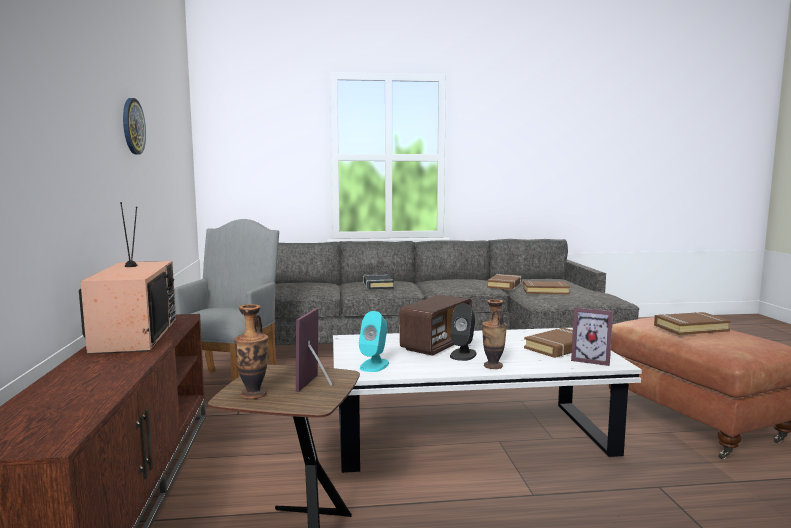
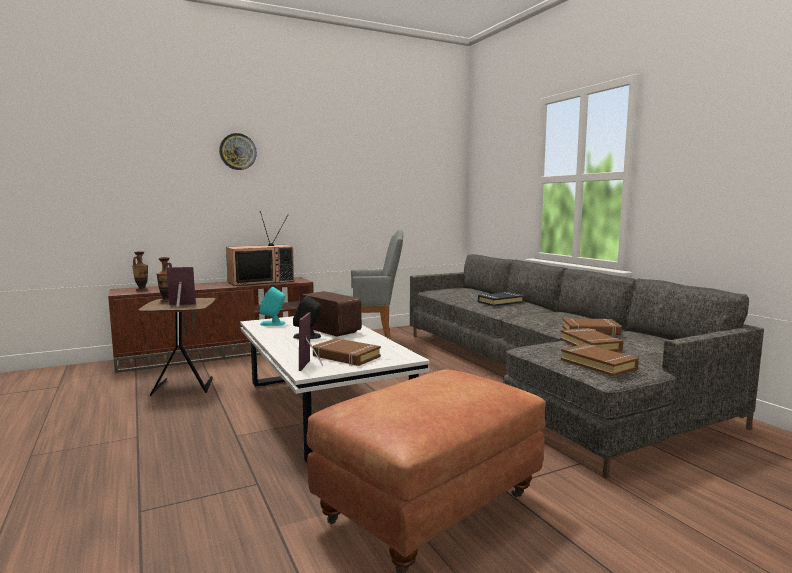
camera: 70 degrees right, 0 degrees up
wall clock [123,98,146,154] -> wall clock moved to [219,133,257,170]
radio [400,295,472,356] -> radio turned 150 degrees counterclockwise [300,291,362,337]
vase [482,299,507,369] -> vase moved to [132,251,148,291]
brown book [654,312,731,335] -> brown book moved to [561,344,639,376]

